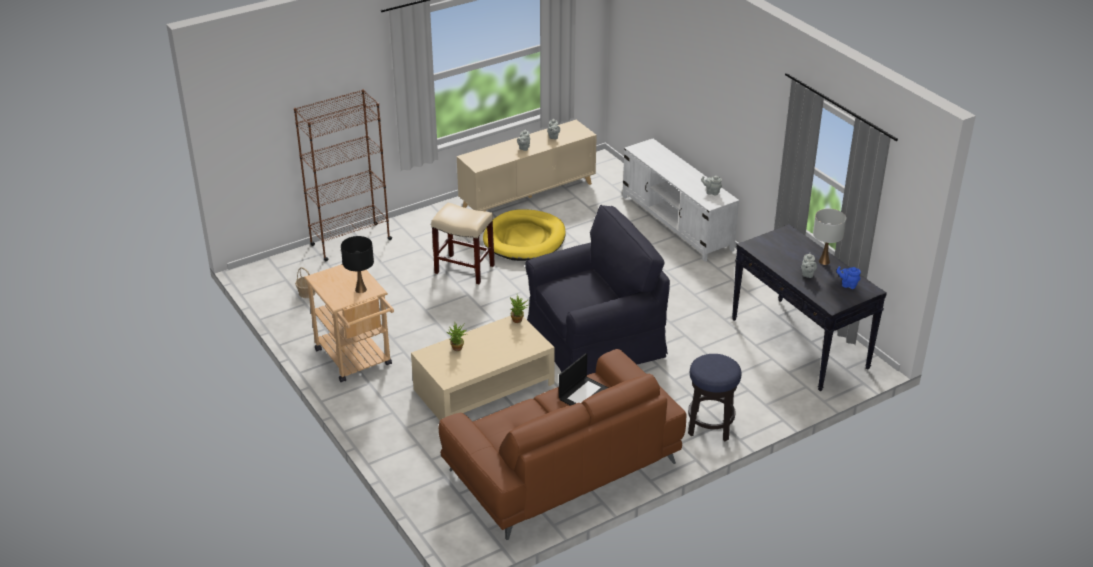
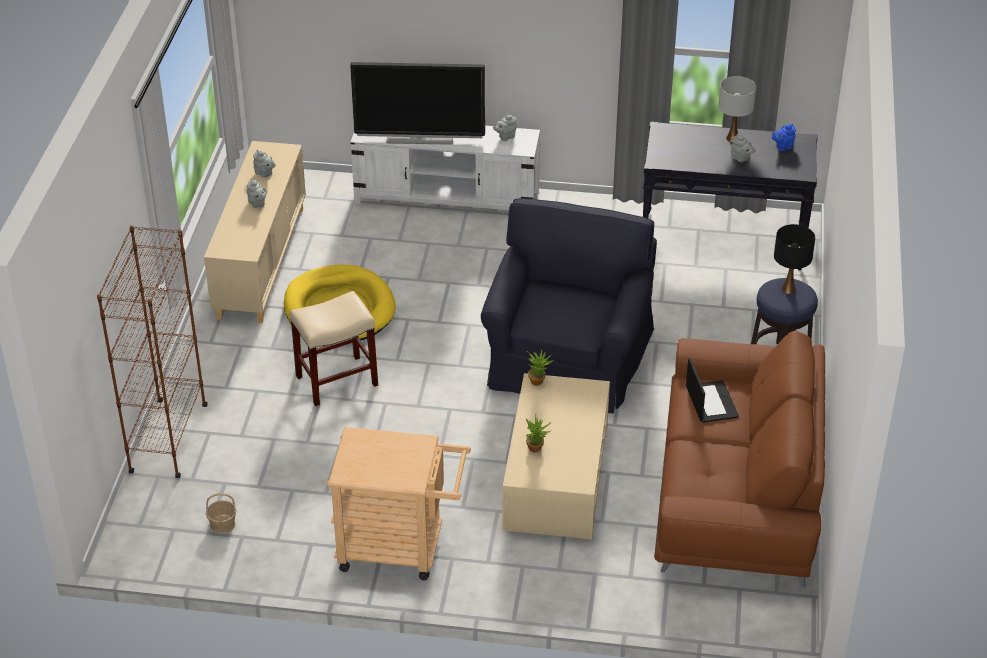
camera: 50 degrees left, 5 degrees up
black table lamp [341,236,374,293] -> black table lamp moved to [774,224,815,294]
none -> television [350,62,485,145]

